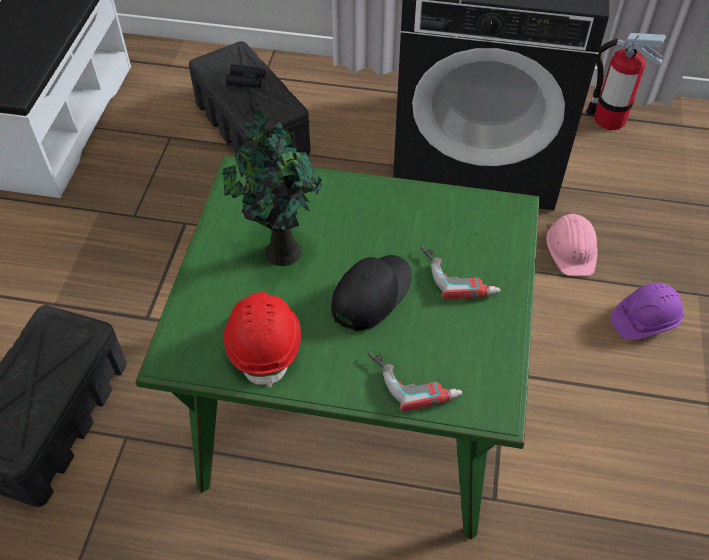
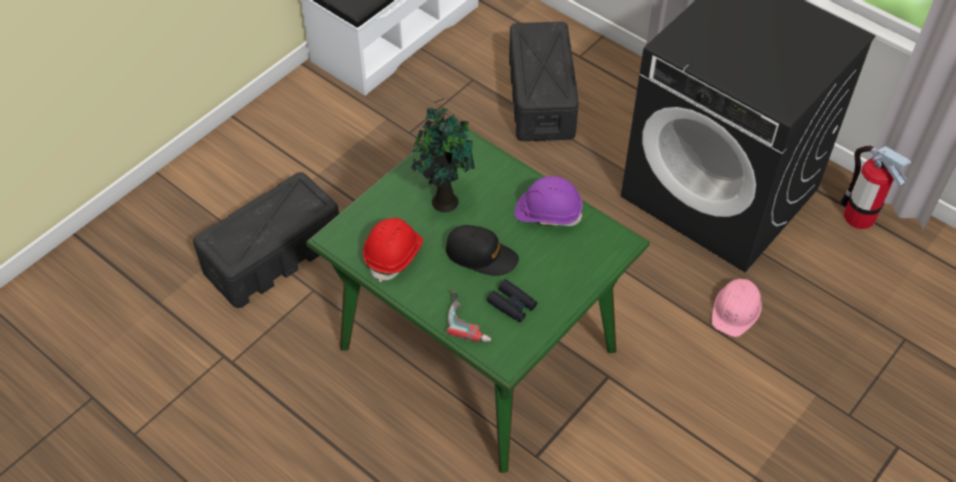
camera: 30 degrees right, 0 degrees up
black binoculars [226,64,266,88] -> black binoculars moved to [487,279,537,323]
black cap [331,255,411,331] -> black cap turned 45 degrees clockwise [446,225,519,276]
power drill [421,245,501,300] -> none
purple hard hat [611,283,684,340] -> purple hard hat moved to [515,176,583,226]

